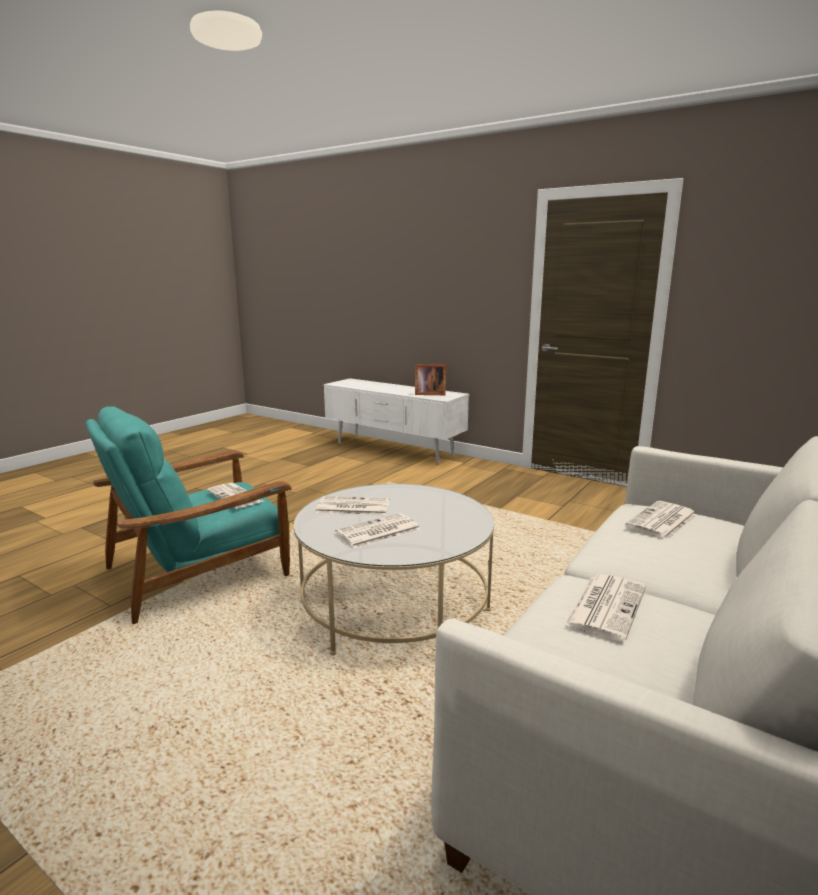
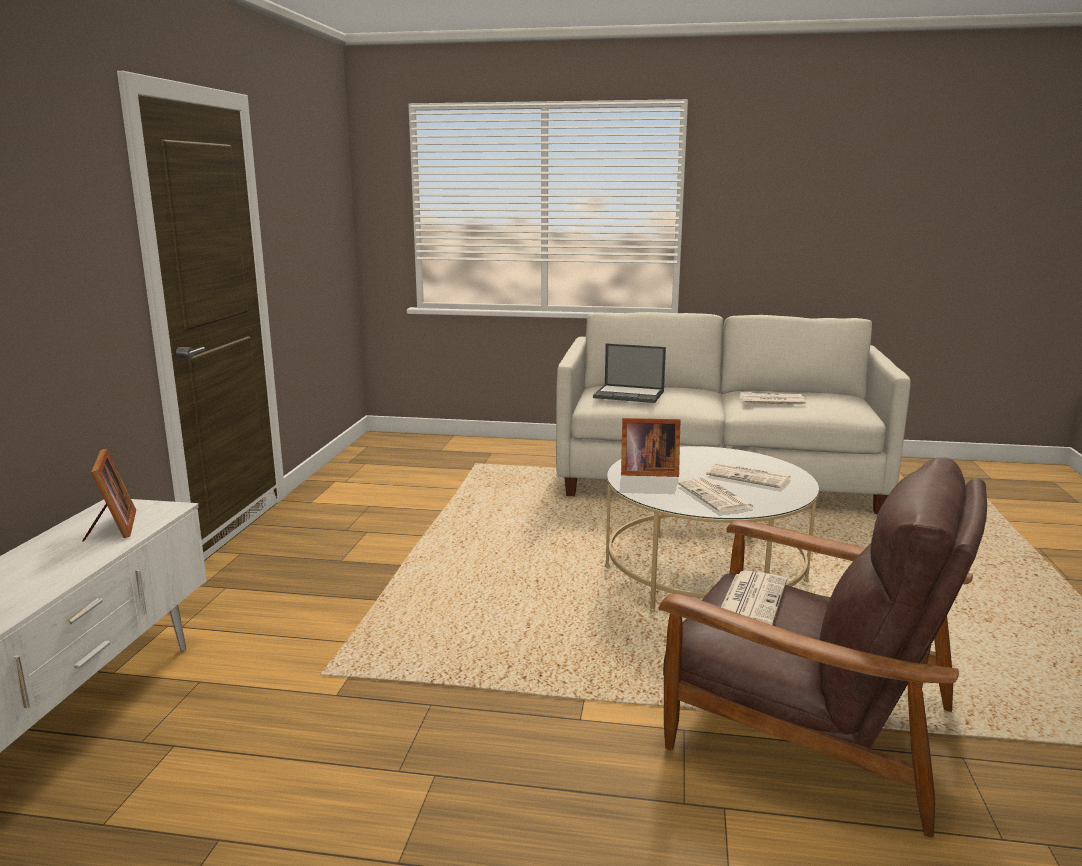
camera: 115 degrees left, 0 degrees up
turquoise armchair [85,406,292,624] -> brown armchair [659,457,987,837]
newspaper [625,501,697,540] -> laptop [593,343,666,403]
none -> picture frame [621,418,680,477]

